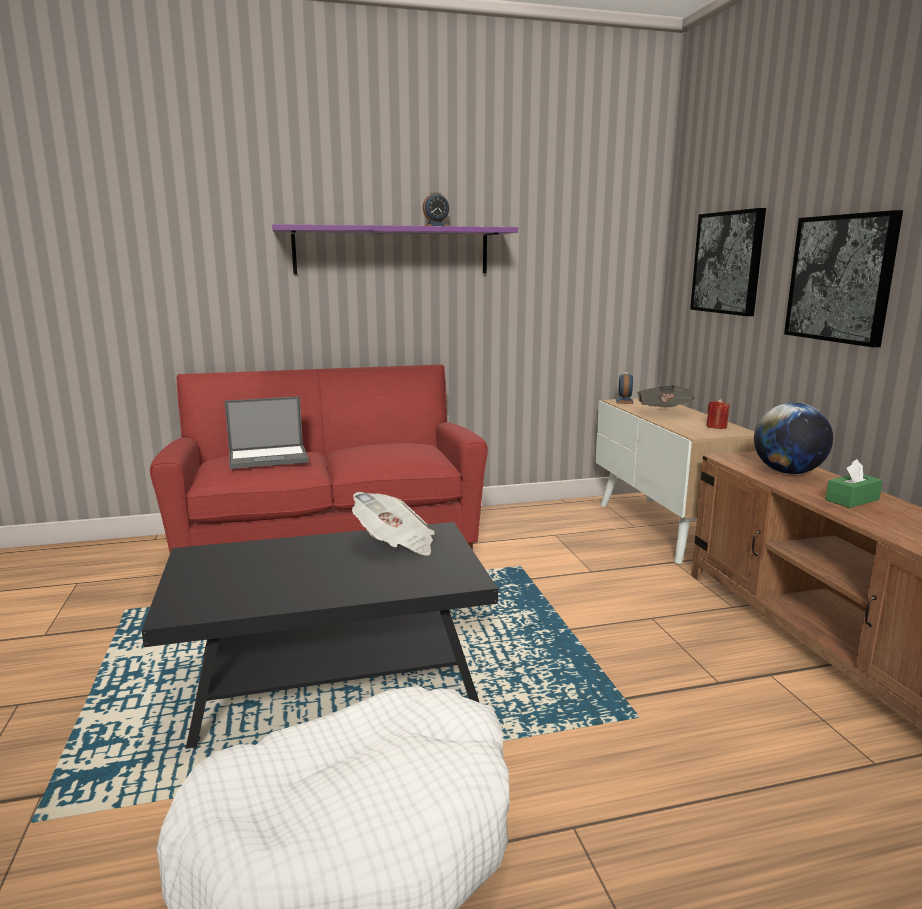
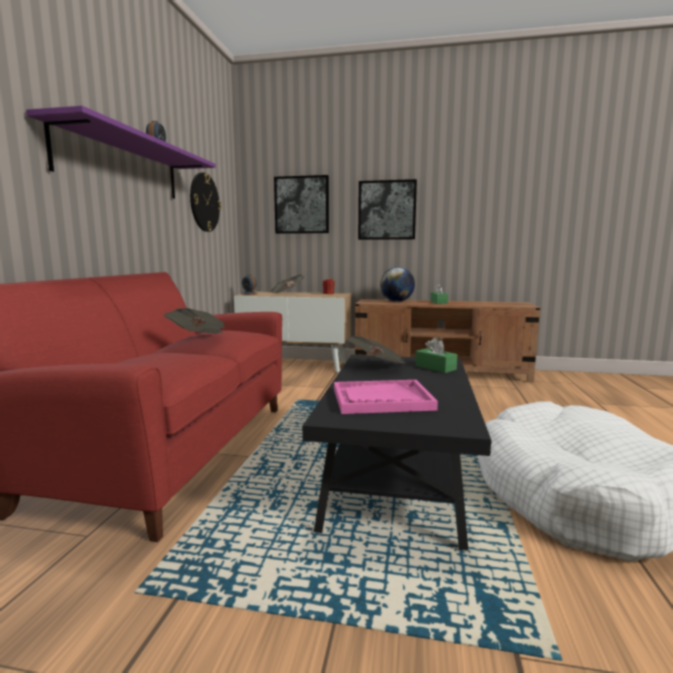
camera: 65 degrees left, 5 degrees down
laptop [224,396,309,469] -> none
none -> newspaper [164,308,225,334]
none -> wall clock [190,172,221,232]
none -> pink tray [334,380,438,414]
none -> green tissue box [415,337,457,373]

